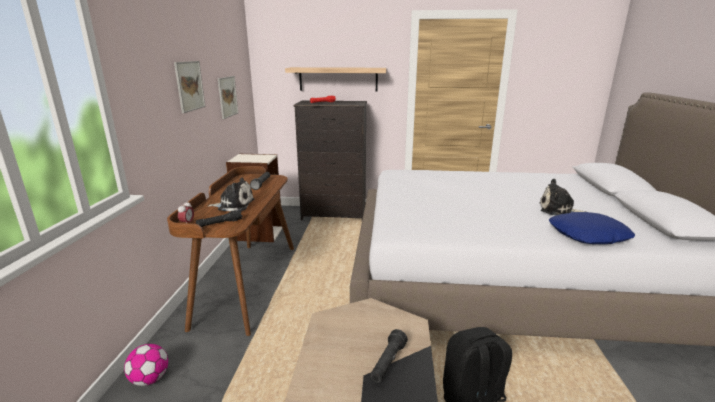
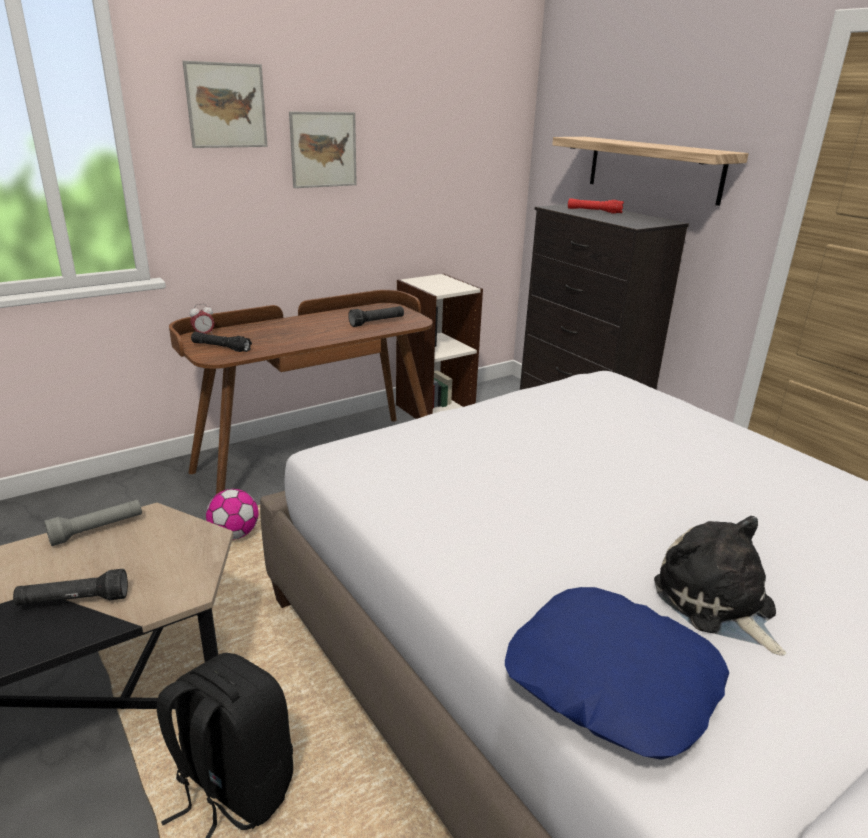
camera: 50 degrees right, 5 degrees up
football [124,344,168,386] -> football moved to [206,489,258,540]
plush toy [208,178,254,211] -> none
picture [218,76,238,119] -> picture moved to [183,61,267,148]
none -> grey flashlight [44,500,142,546]

